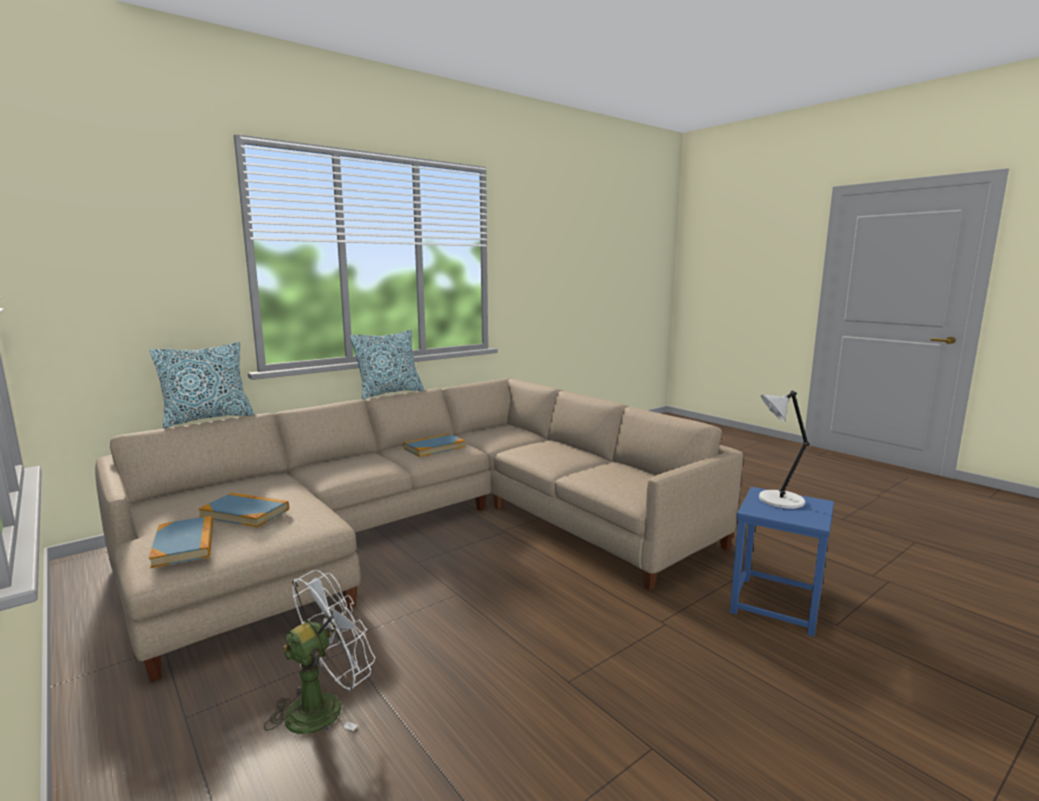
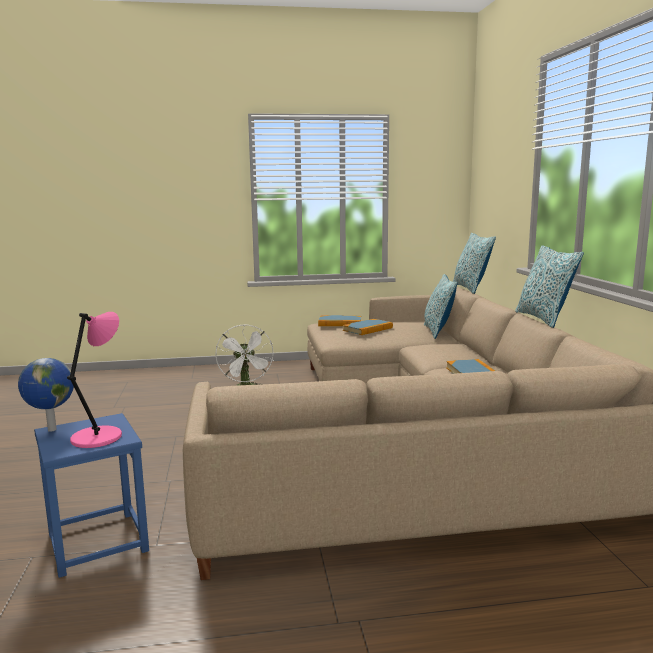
camera: 120 degrees right, 0 degrees up
grey table lamp [759,391,810,509] -> pink table lamp [67,312,122,448]
none -> globe [18,358,74,432]
none -> pillow [424,274,458,339]

